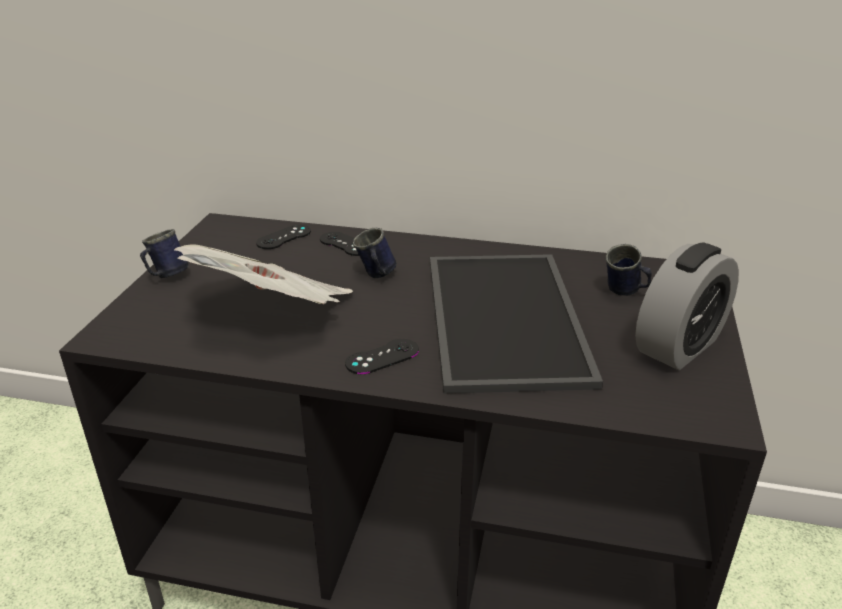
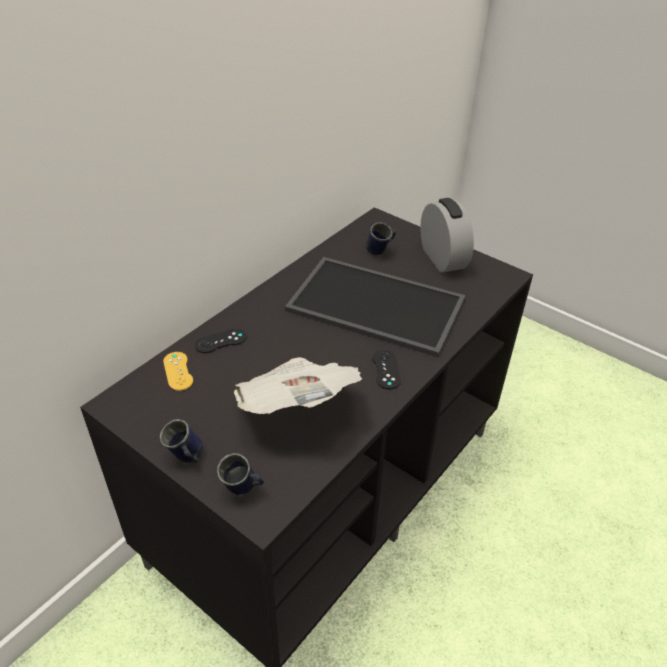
camera: 65 degrees left, 10 degrees up
black game controller [256,225,311,249] -> yellow game controller [163,352,193,391]
blue mug [353,228,397,278] -> blue mug moved to [217,453,264,495]

